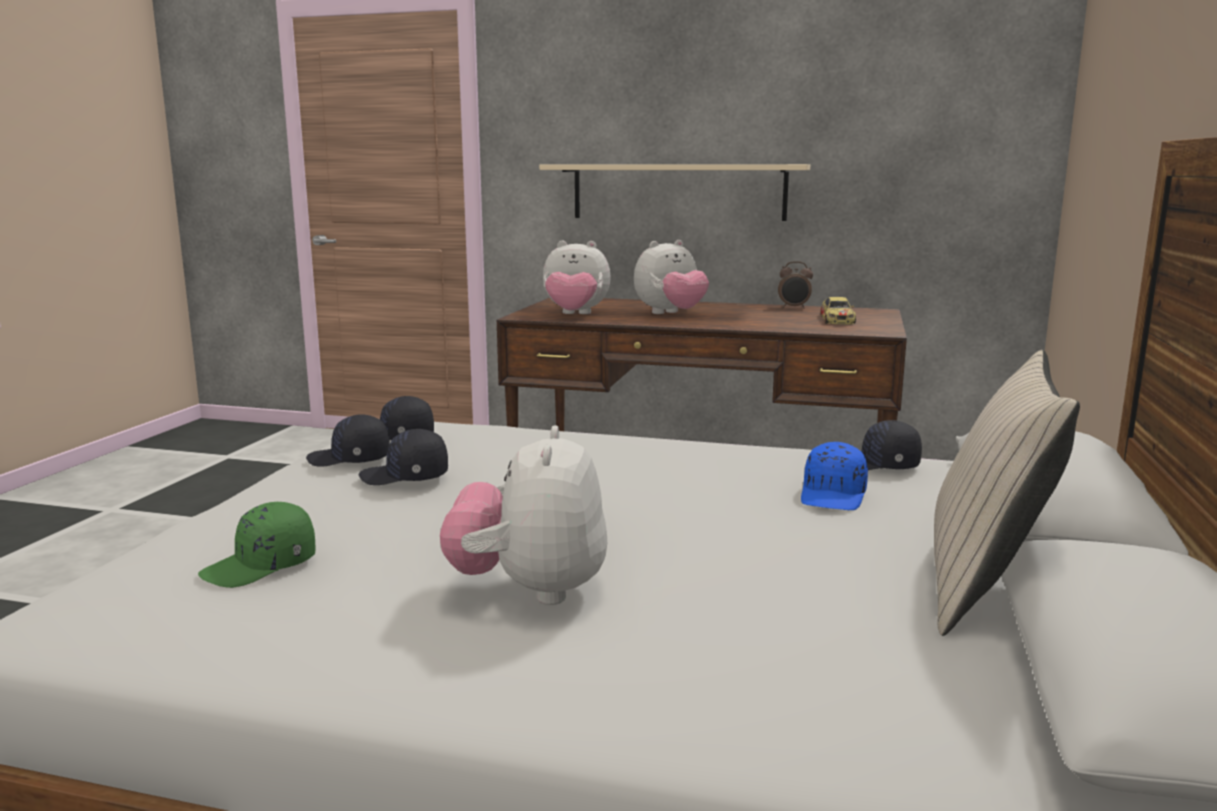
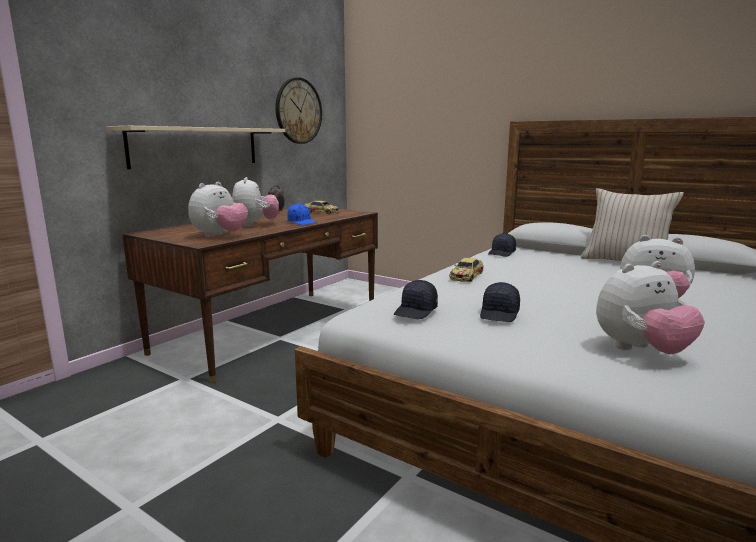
camera: 70 degrees left, 0 degrees up
green cap [198,502,316,588] -> plush toy [596,261,705,354]
black cap [306,414,390,467] -> none
blue cap [801,442,868,510] -> blue cap moved to [287,204,317,225]
none -> wall clock [275,77,322,144]
none -> toy car [450,258,484,282]

